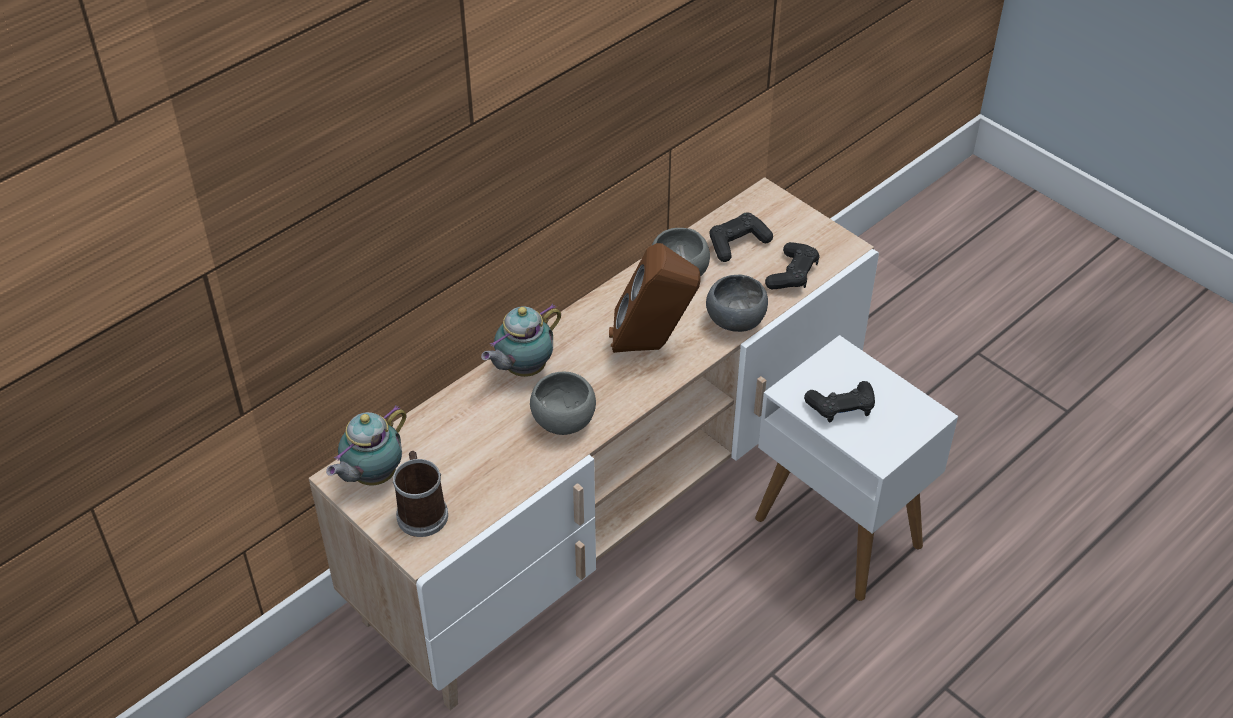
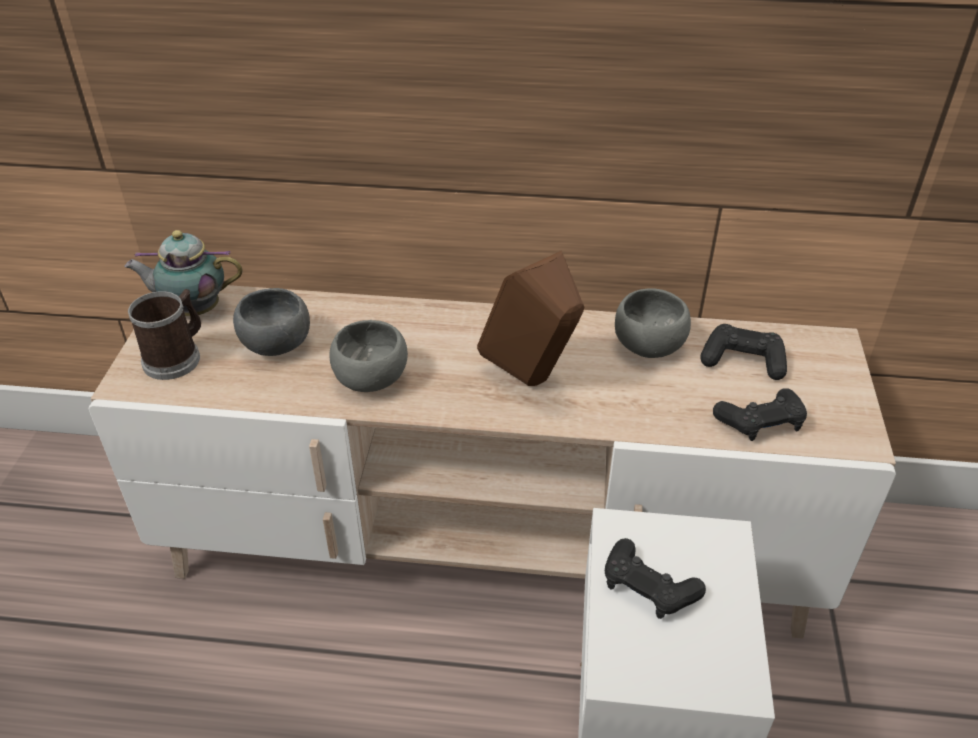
camera: 50 degrees right, 5 degrees down
teapot [481,304,561,377] -> none
grey bowl [706,274,768,332] -> grey bowl moved to [233,288,310,356]

